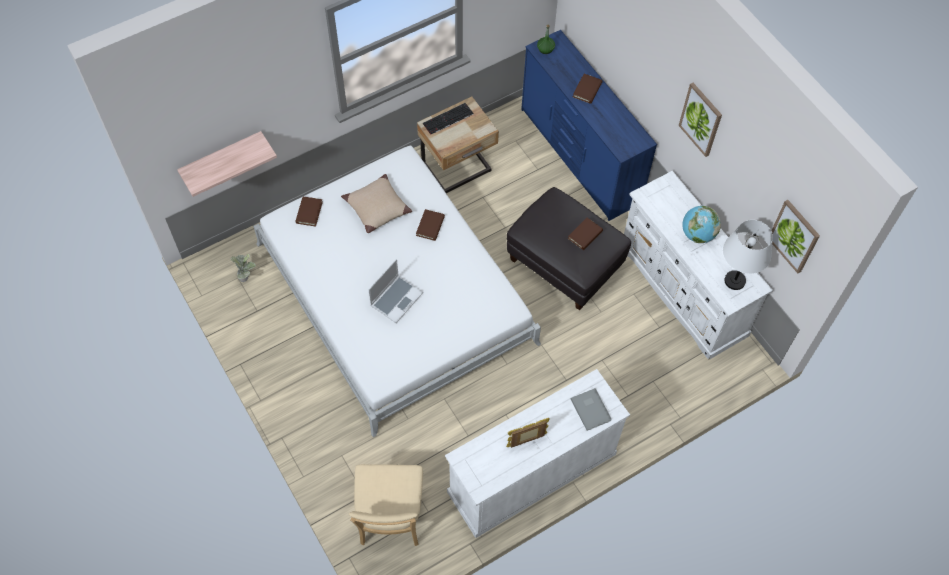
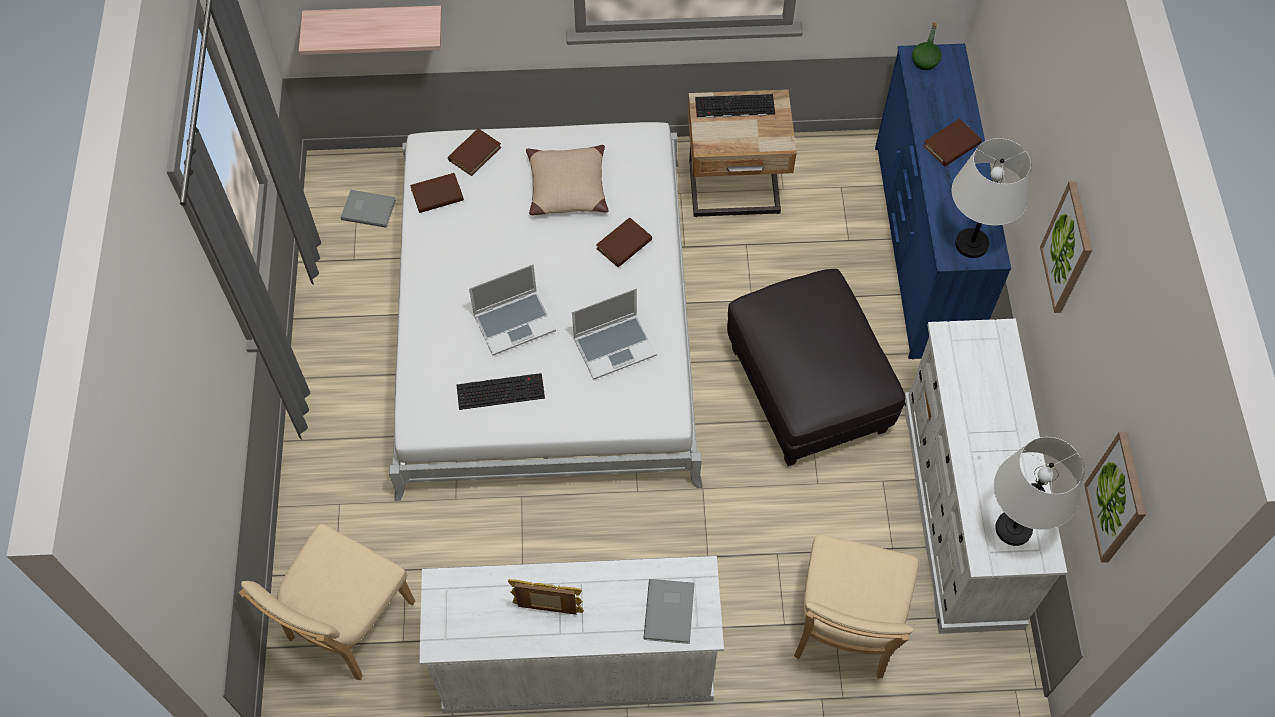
camera: 30 degrees right, 0 degrees up
potted plant [230,254,256,282] -> grey book [341,190,396,228]
brown book [568,218,603,250] -> brown book moved to [410,173,464,213]
globe [682,206,721,243] -> none
none -> keyboard [457,373,545,410]
none -> laptop [572,288,657,380]
none -> beige chair [794,534,919,679]
none -> white table lamp [952,138,1031,258]

